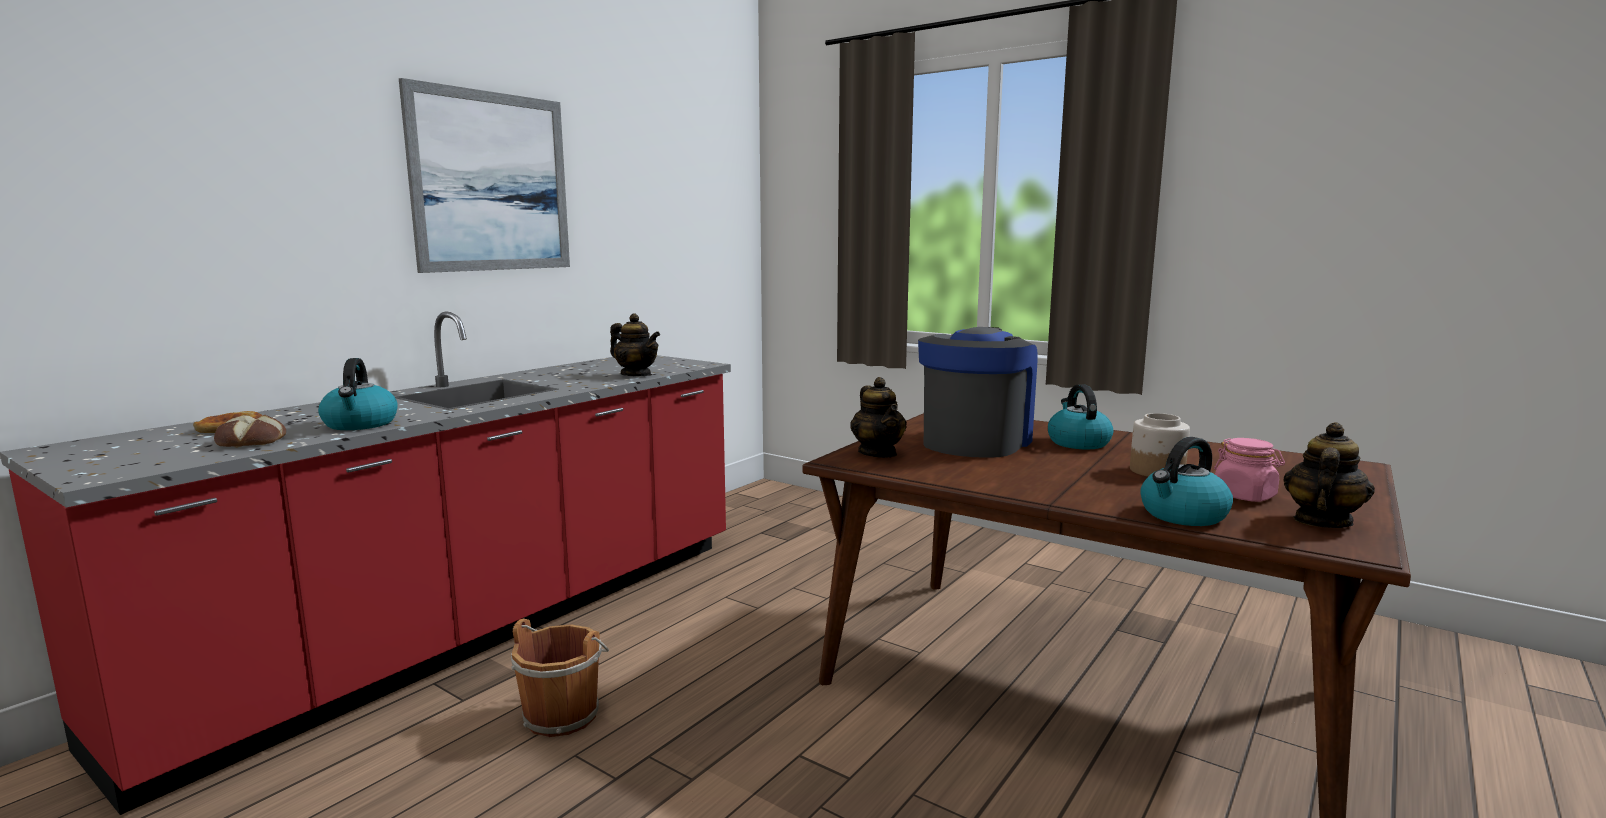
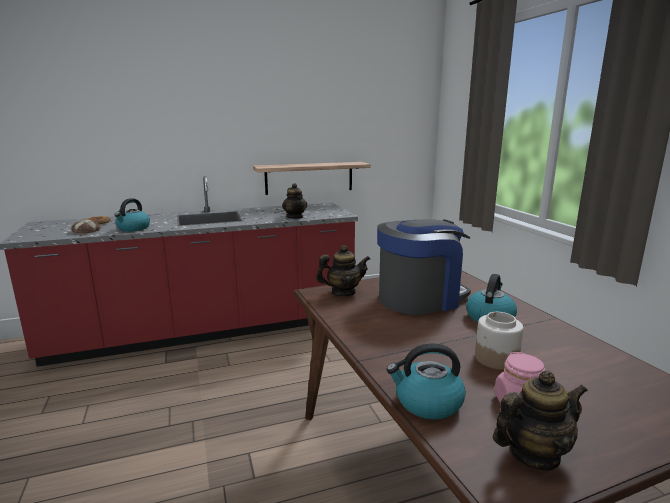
camera: 35 degrees right, 5 degrees up
picture [399,78,570,273] -> none
brown bucket [511,619,609,737] -> none
teapot [850,377,907,458] -> teapot turned 120 degrees counterclockwise [316,245,370,296]
none -> shelf [253,162,371,195]

